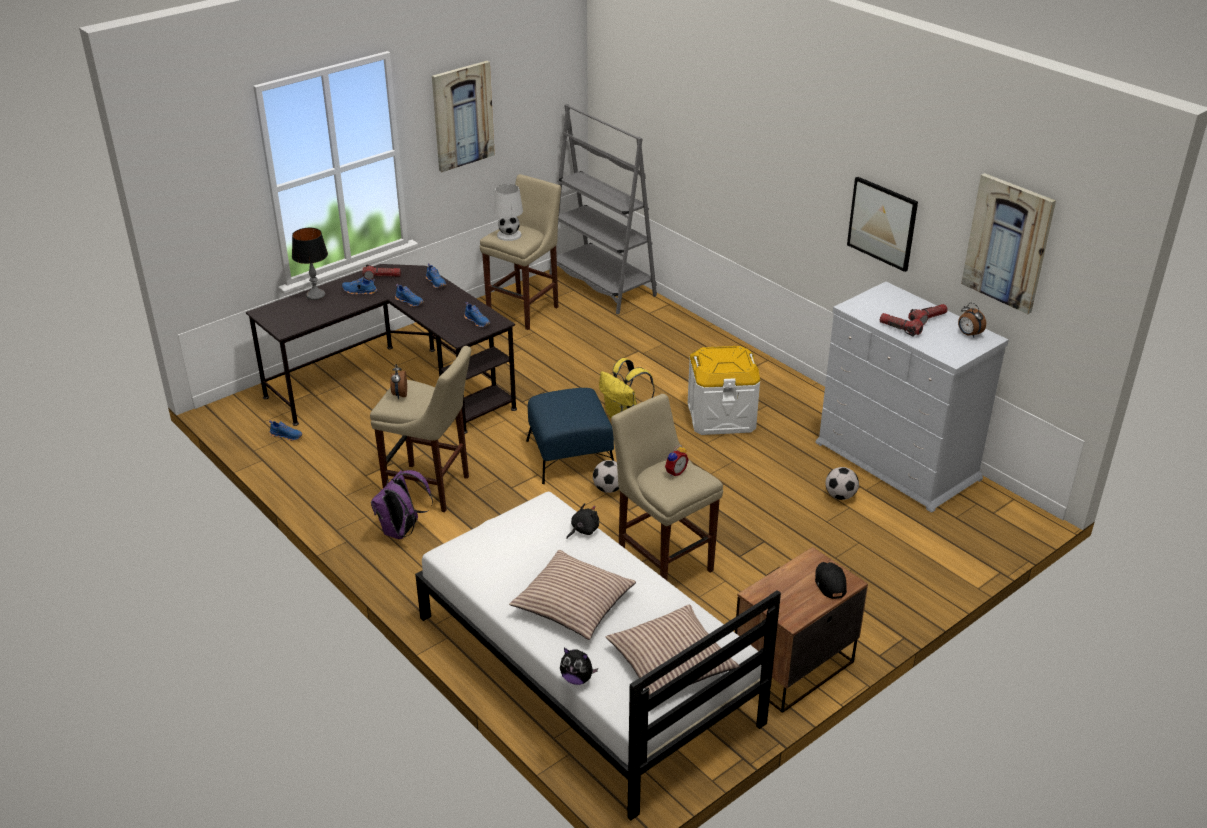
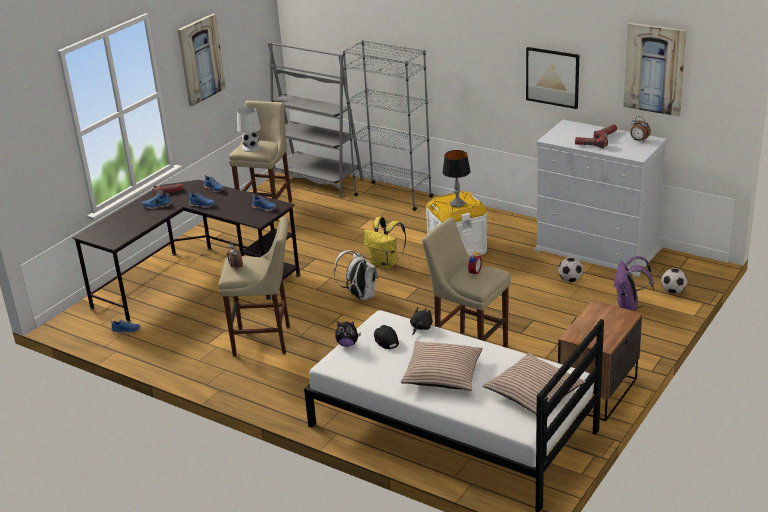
camera: 15 degrees left, 5 degrees down
table lamp [292,228,328,300] -> table lamp moved to [442,150,471,207]
purple backpack [371,470,433,539] -> purple backpack moved to [614,256,654,311]
blue ottoman [526,388,614,484] -> white backpack [334,250,378,301]
plush toy [560,648,598,685] -> plush toy moved to [335,321,361,347]
football [593,460,619,493] -> football moved to [661,268,687,294]
black cap [815,562,847,599] -> black cap moved to [374,325,399,349]
none -> grey bookcase [343,40,434,211]

